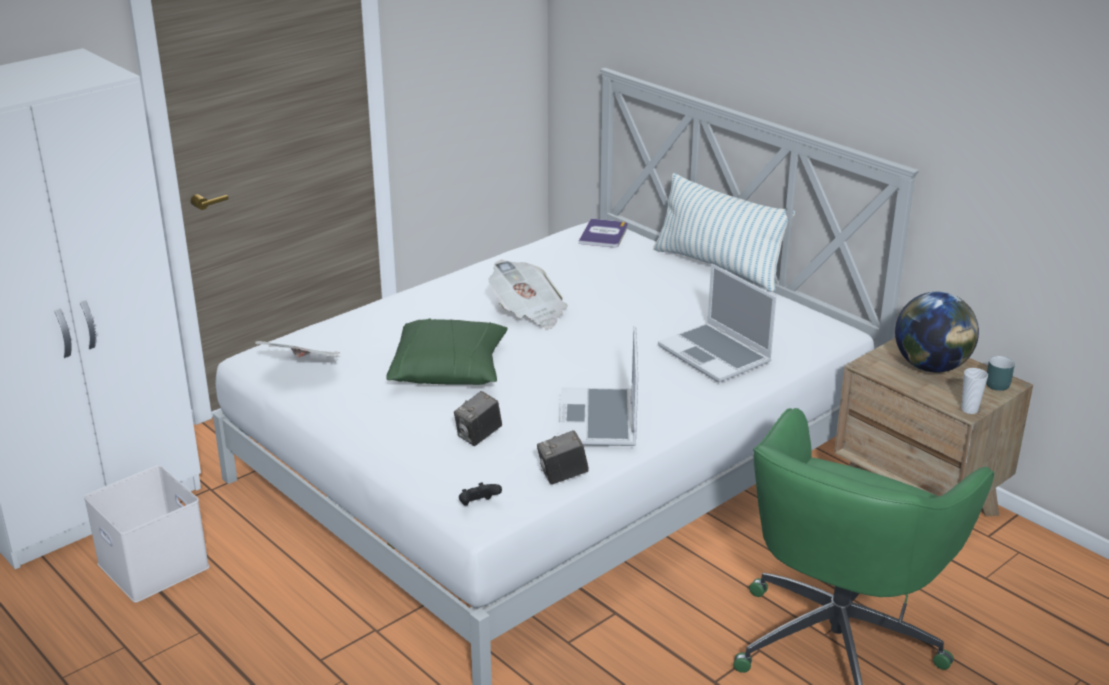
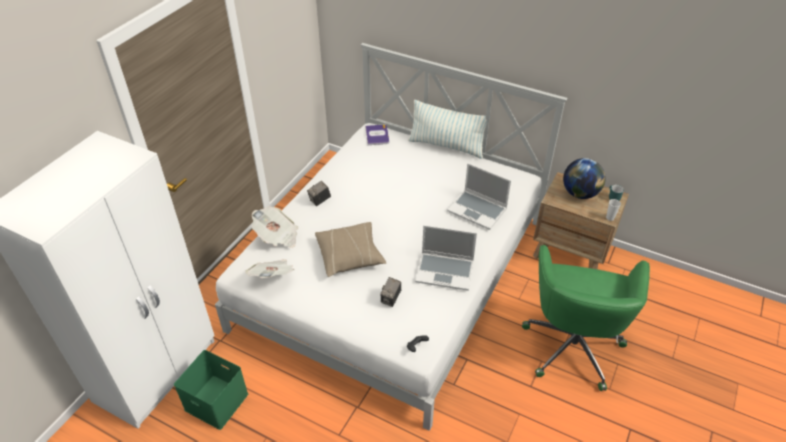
camera: 20 degrees left, 15 degrees up
white storage box [84,465,210,602] -> green storage box [174,350,248,430]
green pillow [386,319,507,385] -> beige pillow [315,222,386,277]
newspaper [489,260,568,329] -> newspaper moved to [252,207,298,248]
camera [537,430,589,485] -> camera moved to [307,181,331,206]
laptop [559,326,638,446] -> laptop turned 60 degrees counterclockwise [415,225,477,291]

